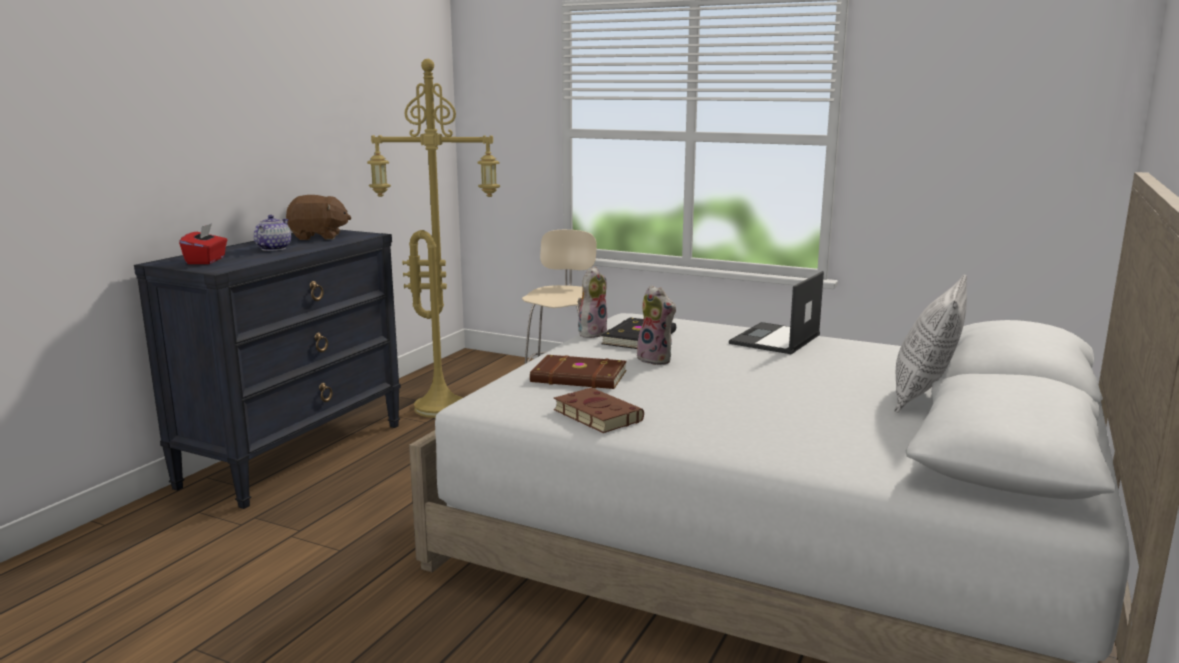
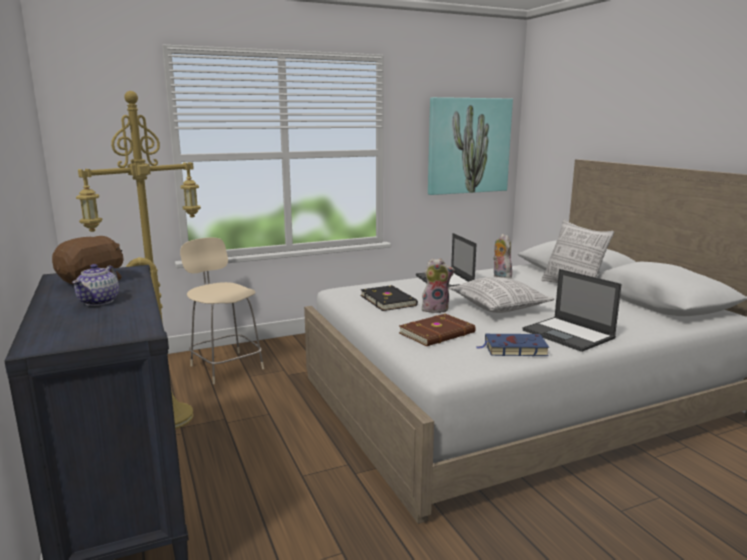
camera: 50 degrees left, 0 degrees up
red tissue box [179,223,227,264] -> none
teapot [254,215,291,251] -> teapot turned 135 degrees counterclockwise [72,264,119,306]
brown book [554,388,644,433] -> blue book [476,334,549,356]
plush toy [578,267,607,338] -> plush toy moved to [493,234,512,279]
none -> picture [428,97,513,195]
none -> pillow [449,277,554,313]
none -> laptop [522,269,622,352]

